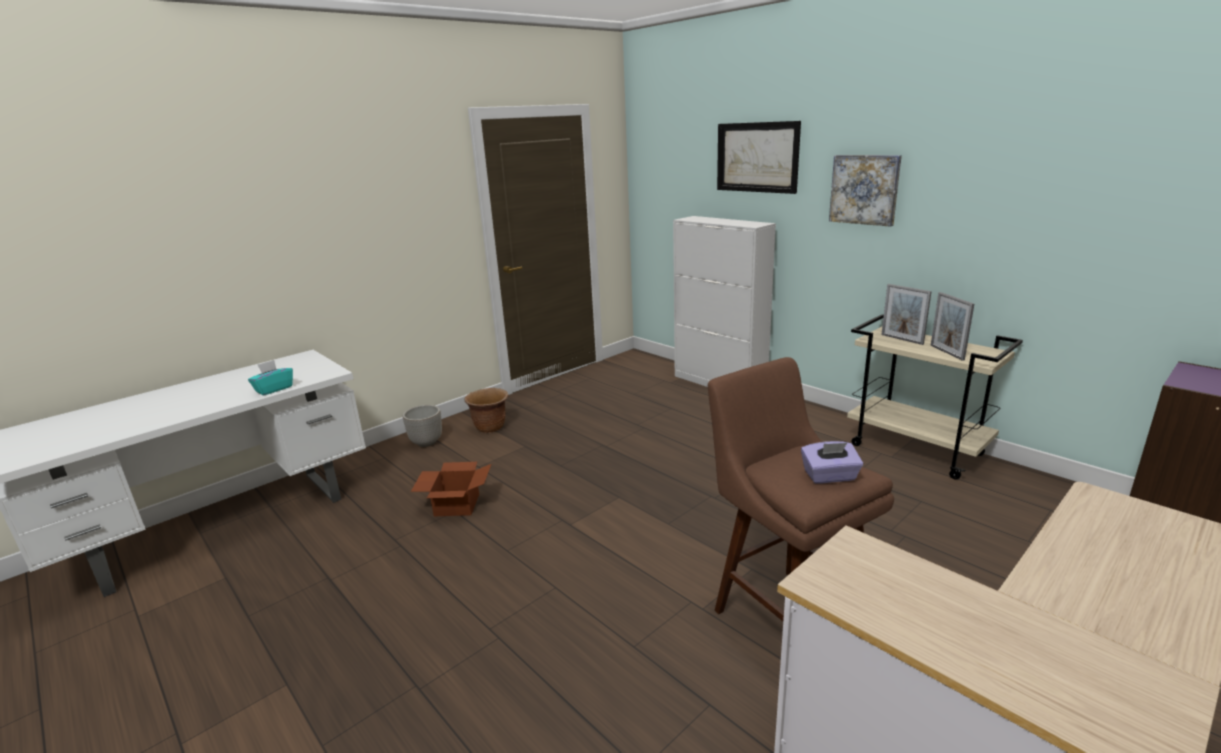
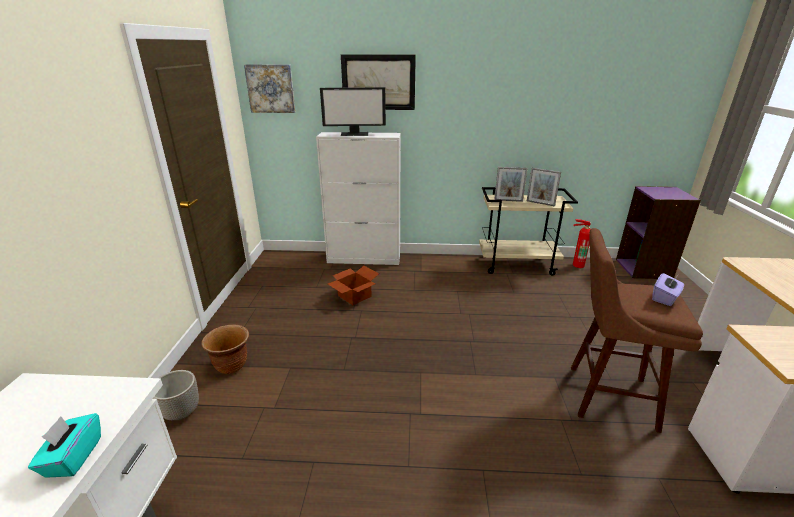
camera: 45 degrees left, 5 degrees up
cardboard box [411,462,491,516] -> cardboard box moved to [328,265,379,305]
picture [829,155,902,227] -> picture moved to [244,64,295,113]
none -> monitor [320,87,386,136]
none -> fire extinguisher [573,219,591,268]

